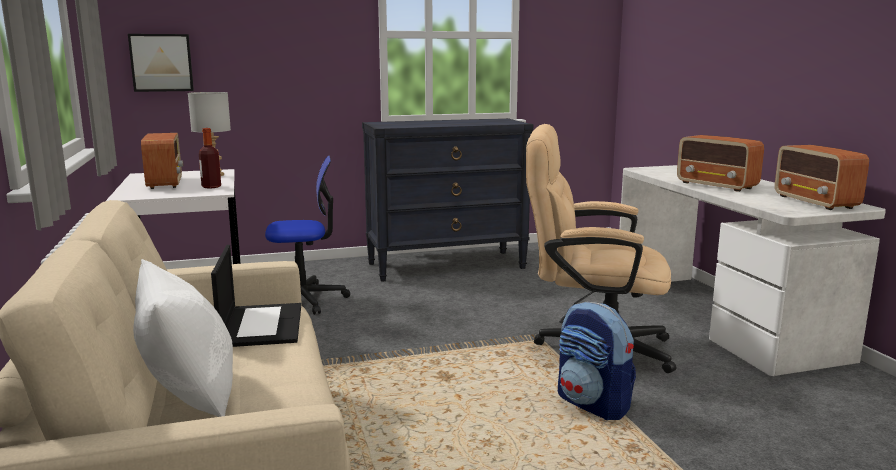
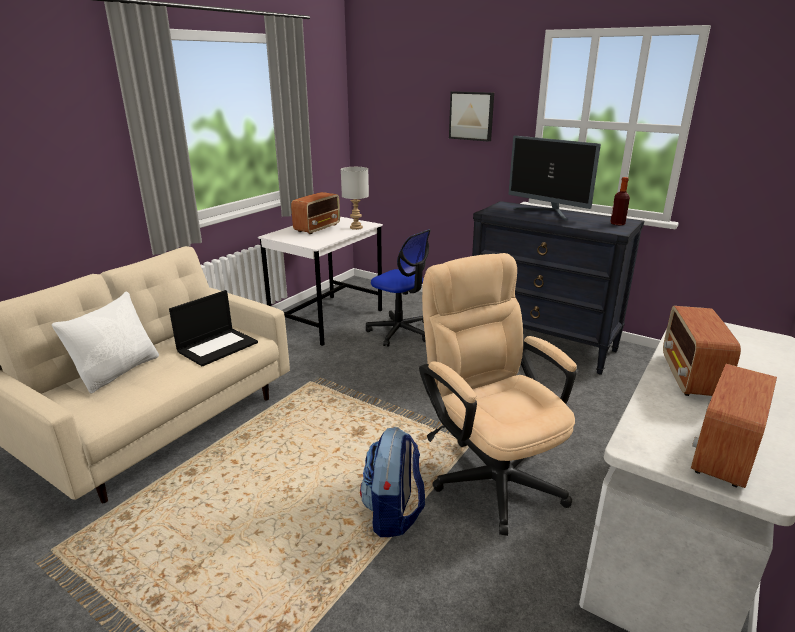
camera: 50 degrees right, 10 degrees up
picture [128,34,194,92] -> picture moved to [449,91,494,142]
bottle [199,128,221,189] -> bottle moved to [610,177,630,225]
none -> monitor [509,136,601,221]

